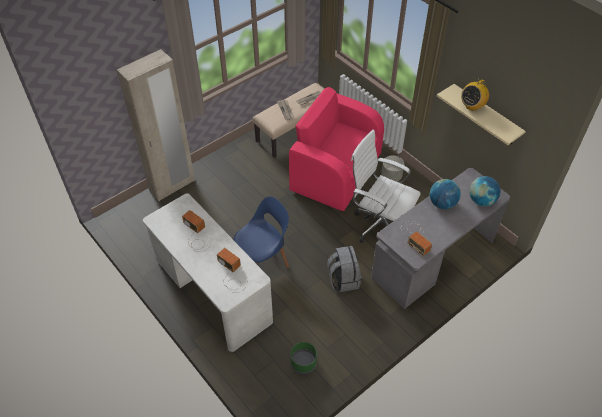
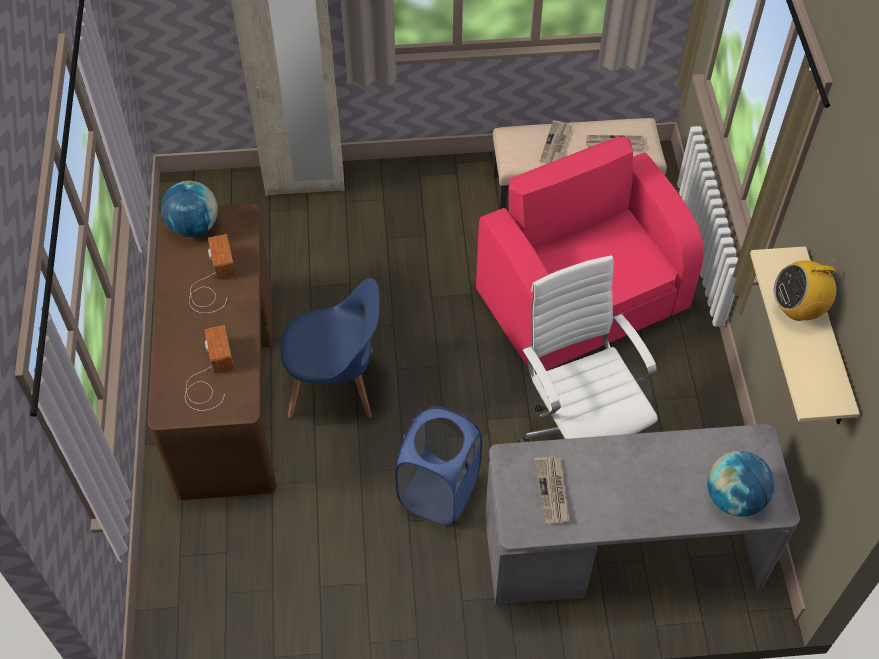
camera: 35 degrees right, 5 degrees up
white desk [143,193,273,352] -> brown desk [147,204,277,500]
green planter [290,342,317,374] -> none
grey backpack [327,246,362,292] -> blue laundry basket [395,406,482,525]
grey planter [381,156,404,182] -> none
radio [401,221,432,256] -> newspaper [535,456,569,524]
globe [430,179,461,209] -> globe moved to [161,181,218,237]

